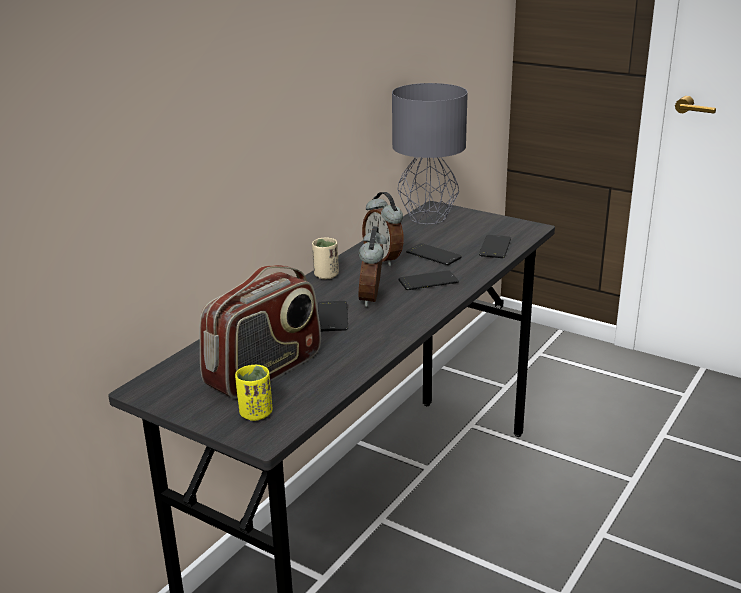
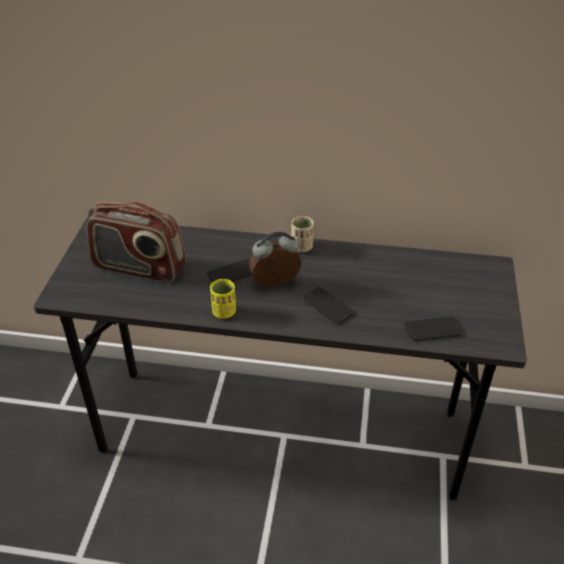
camera: 65 degrees right, 15 degrees up
yellow cup [235,365,273,421] -> yellow cup moved to [210,279,236,319]
alarm clock [362,192,404,266] -> none
grey table lamp [392,83,468,224] -> none
phone [406,243,462,265] -> none

